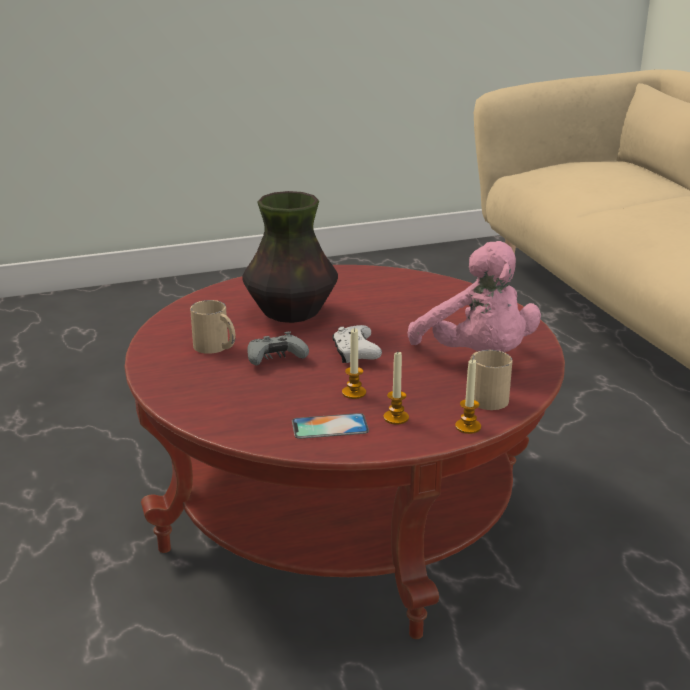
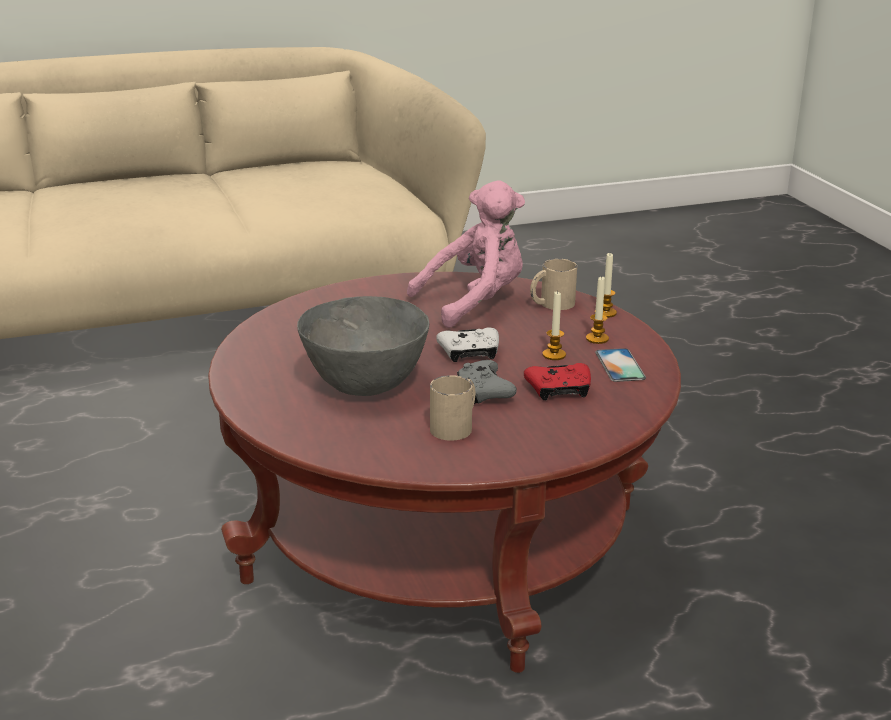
camera: 90 degrees left, 0 degrees up
vase [242,191,338,323] -> grey bowl [297,296,429,396]
none -> red game controller [524,363,591,400]

